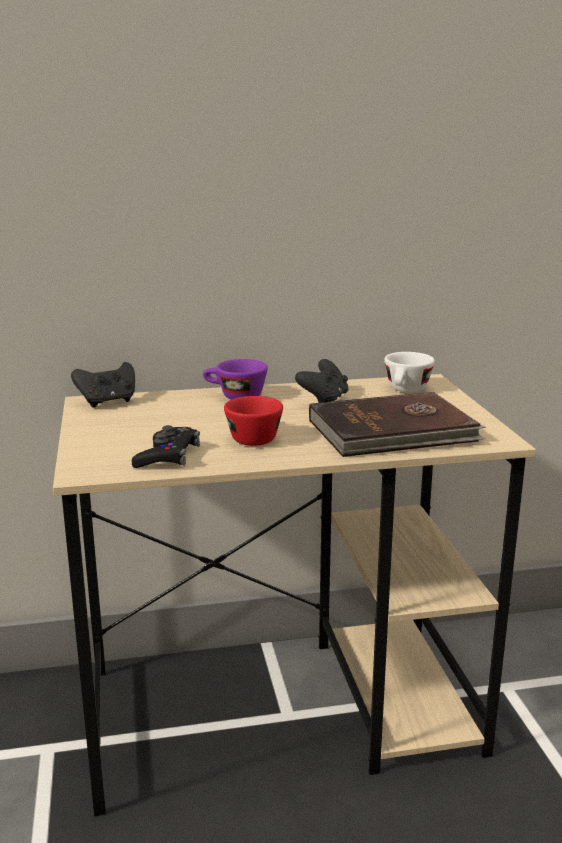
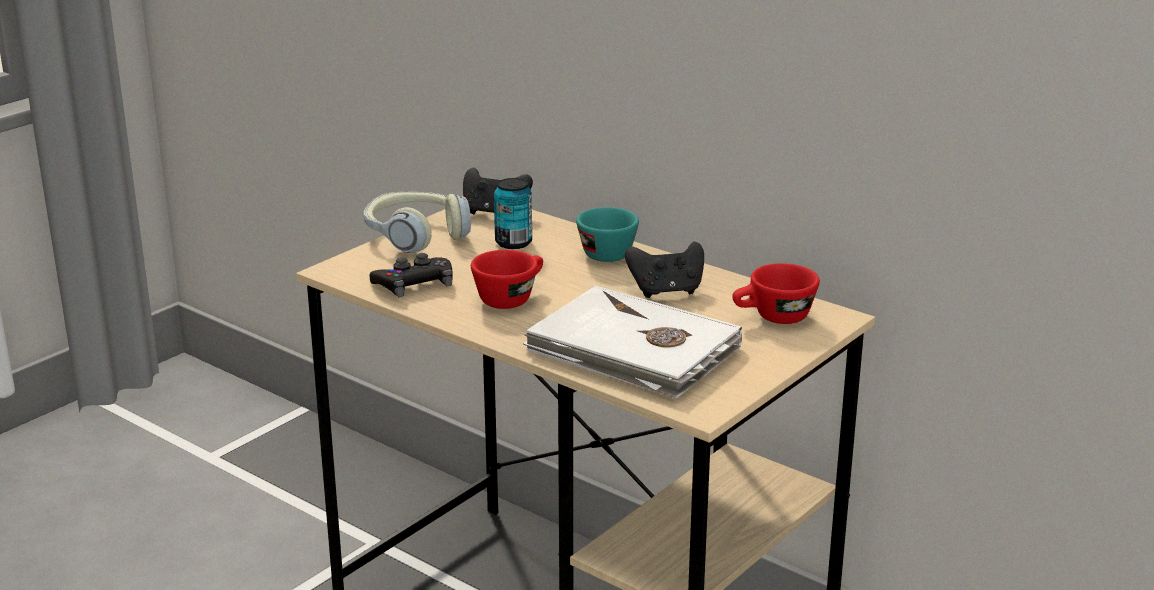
camera: 50 degrees right, 5 degrees up
purple cup [203,359,268,400] -> turquoise cup [576,207,639,262]
brown book [309,392,486,457] -> white book [523,285,742,398]
white cup [384,352,435,392] -> red cup [732,263,820,324]
none -> headphones [364,192,471,253]
none -> can [494,178,532,249]

